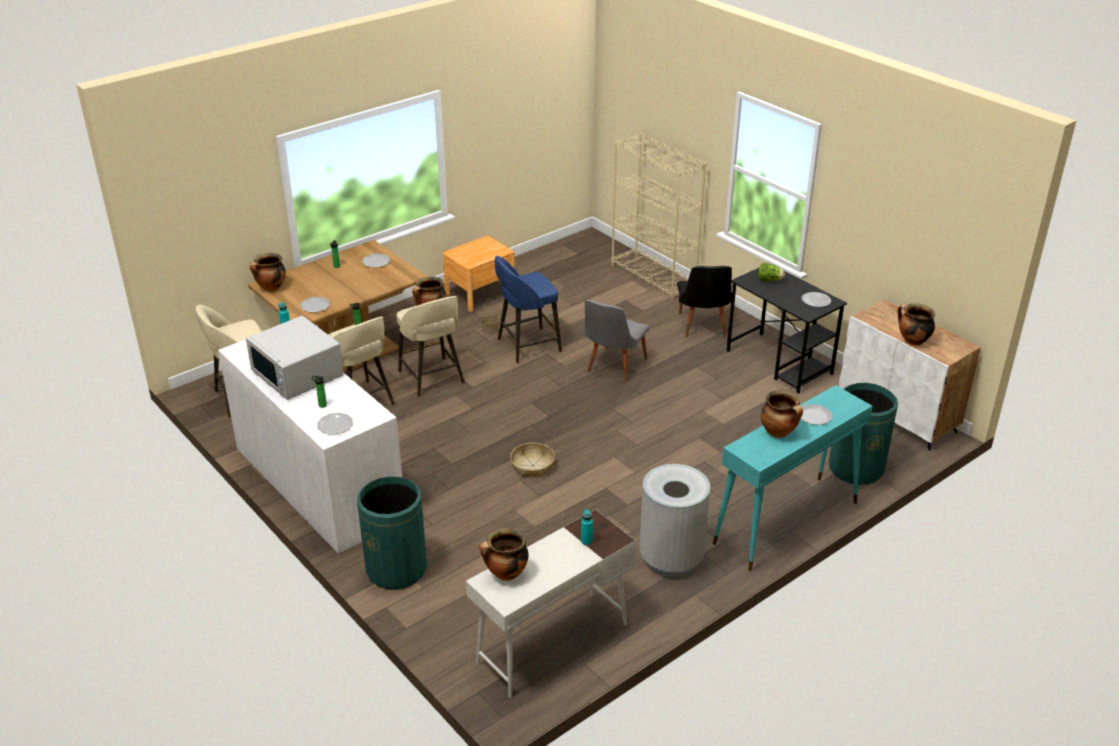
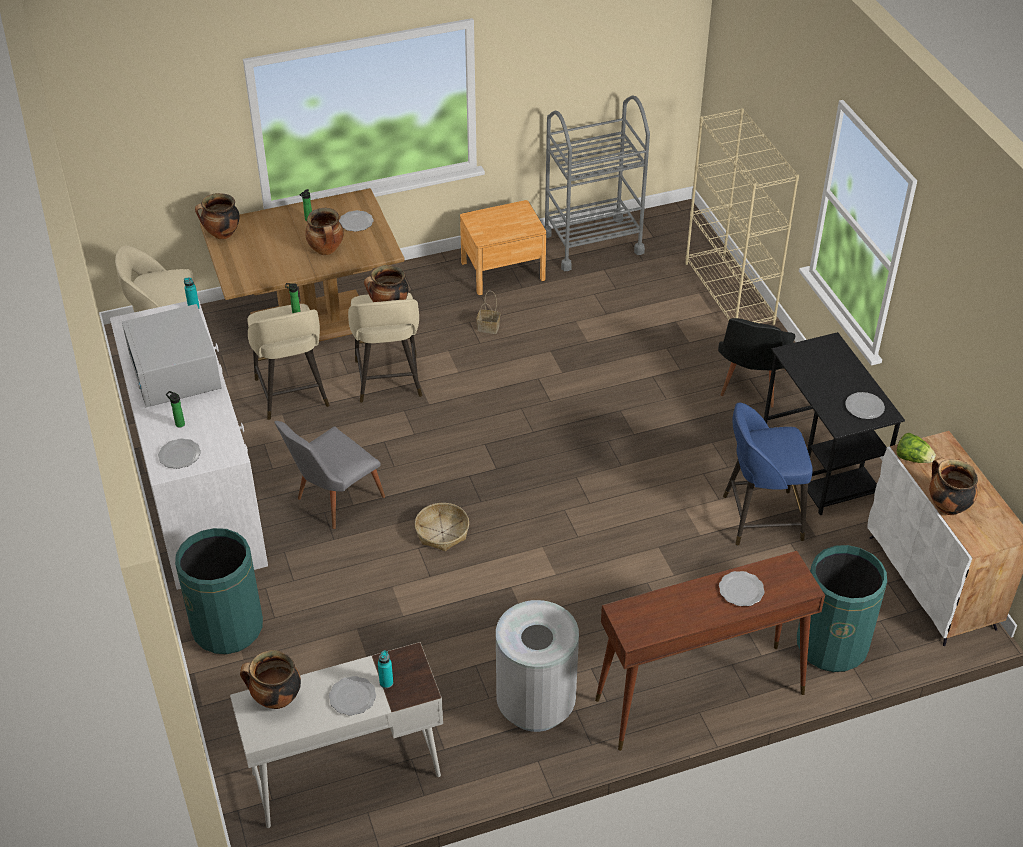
camera: 20 degrees right, 10 degrees up
plate [300,297,330,312] -> plate moved to [329,676,376,716]
blue stool [495,256,562,363] -> blue stool moved to [723,402,813,546]
grey chair [584,300,649,382] -> grey chair moved to [275,421,385,529]
turquoise console table [713,385,873,571] -> brown console table [595,551,825,751]
lettuce [758,263,785,282] -> lettuce moved to [896,433,936,463]
cooking pot [761,390,803,438] -> cooking pot moved to [305,208,344,255]
none -> grey cart [544,95,650,271]

